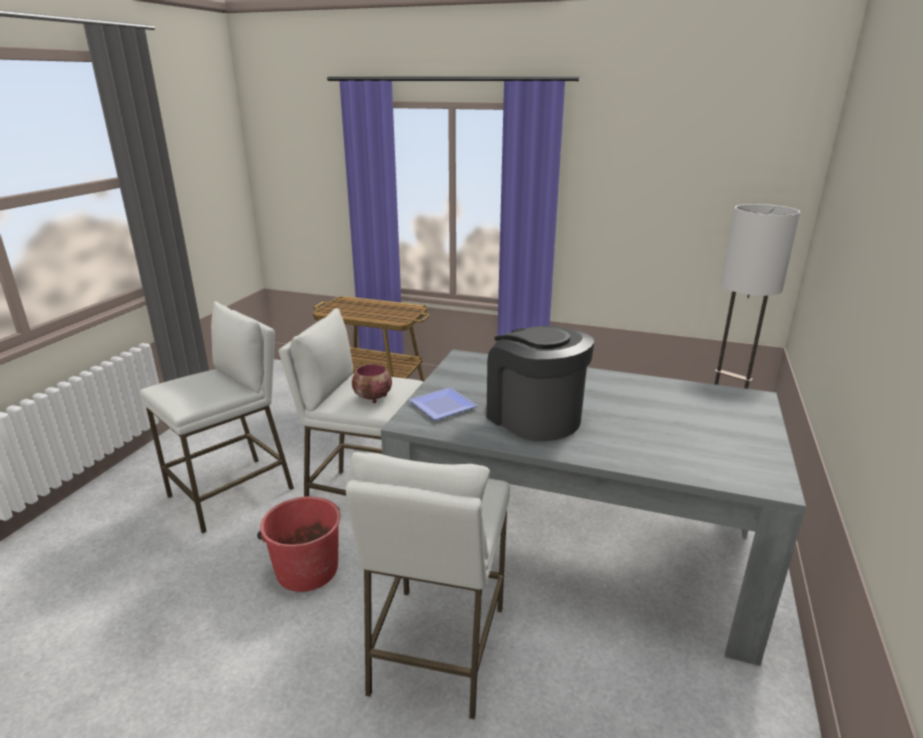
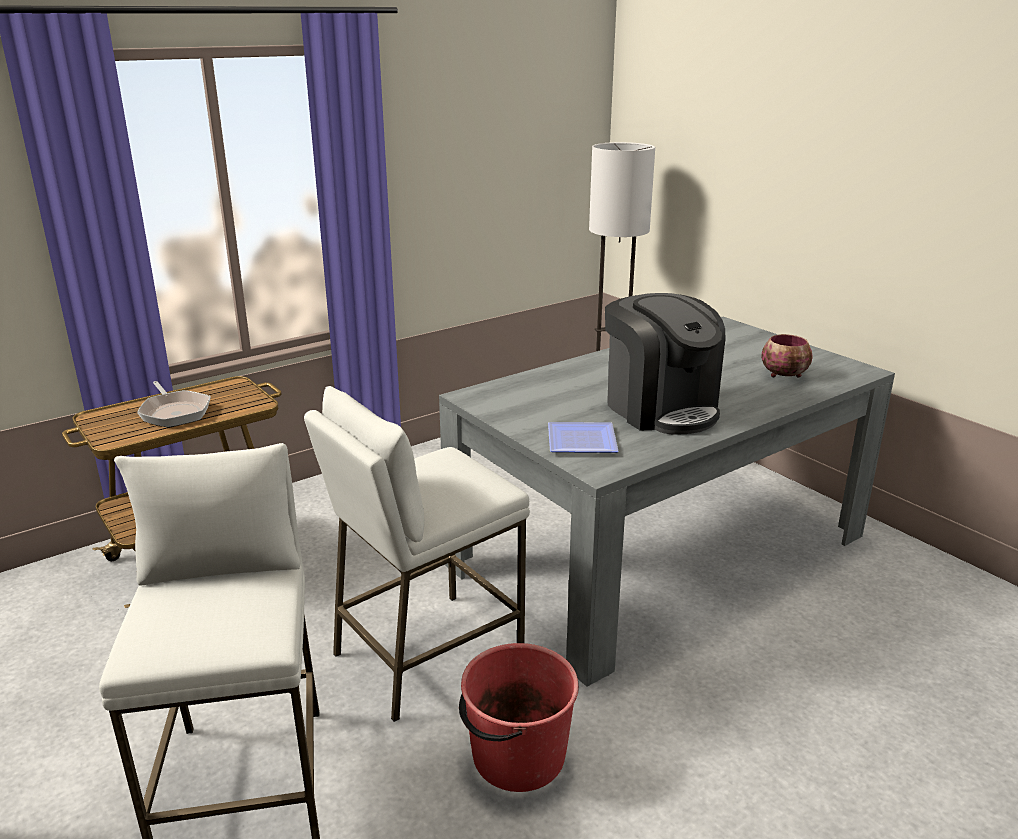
camera: 55 degrees left, 0 degrees up
white stool [346,452,510,719] -> none
bowl [352,364,392,403] -> bowl moved to [761,334,813,378]
coffee machine [486,326,594,441] -> coffee machine turned 120 degrees counterclockwise [605,293,725,435]
none -> frying pan [137,381,211,427]

